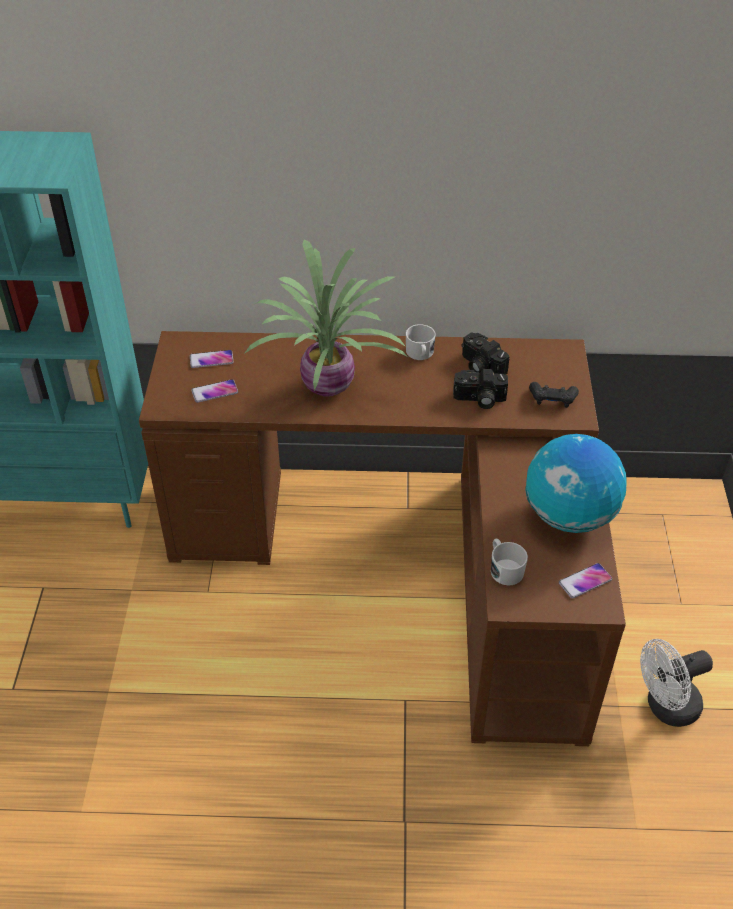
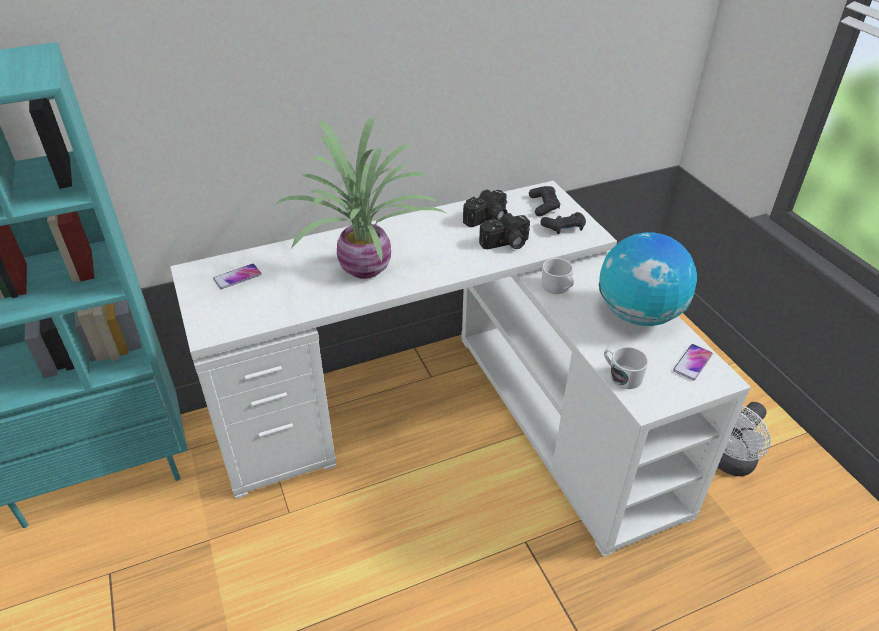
camera: 25 degrees left, 5 degrees down
brown desk [139,331,626,746] -> white desk [170,181,751,557]
phone [191,379,238,403] -> none
white mug [406,324,436,360] -> white mug moved to [541,258,574,294]
camera [461,332,510,375] -> camera turned 60 degrees counterclockwise [463,189,508,227]
none -> black game controller [529,186,560,216]

